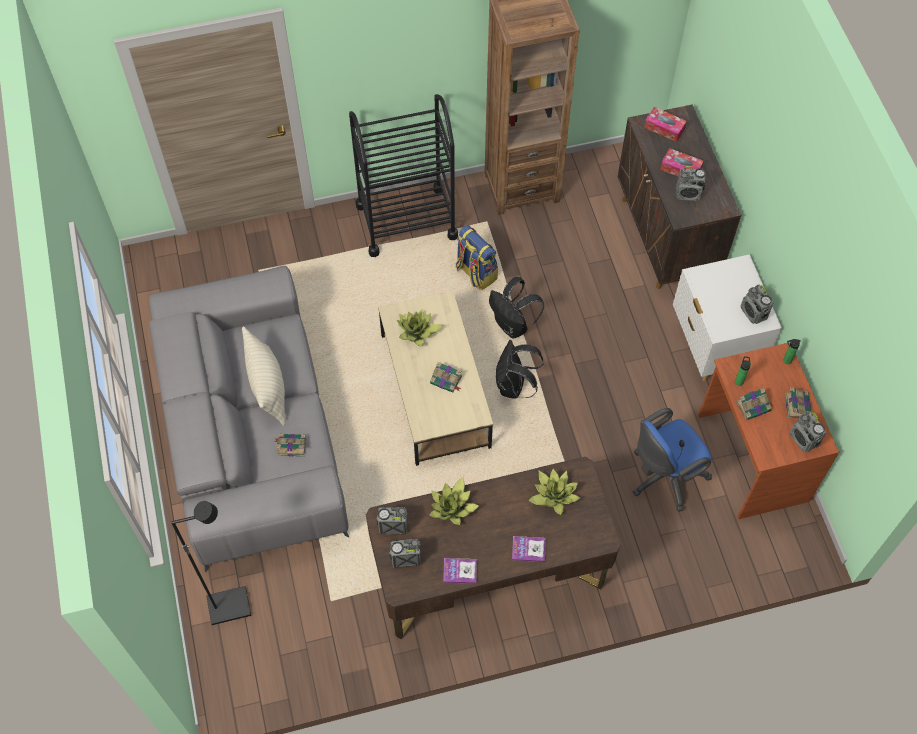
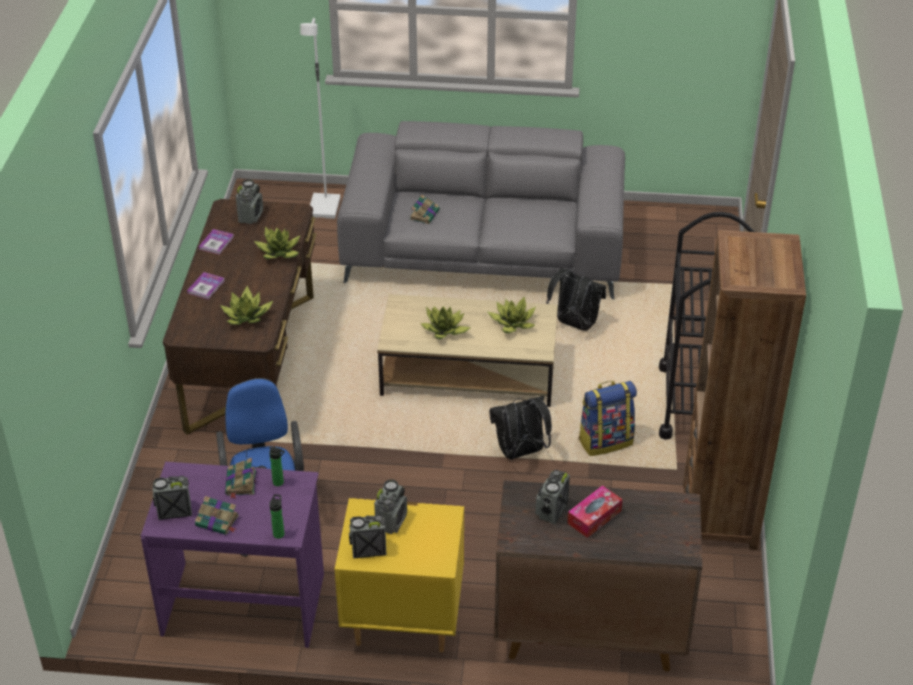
camera: 110 degrees right, 20 degrees down
black floor lamp [171,501,251,625] -> white floor lamp [300,18,341,219]
beige pillow [242,327,286,426] -> none
radio [377,506,408,534] -> radio moved to [374,479,407,534]
book [430,362,462,393] -> potted plant [420,306,471,339]
black backpack [496,340,544,399] -> black backpack moved to [546,268,606,331]
tissue box [644,107,687,142] -> none
white nightstand [673,254,782,381] -> yellow nightstand [335,498,464,652]
brown desk [698,342,839,519] -> purple desk [141,462,324,648]

